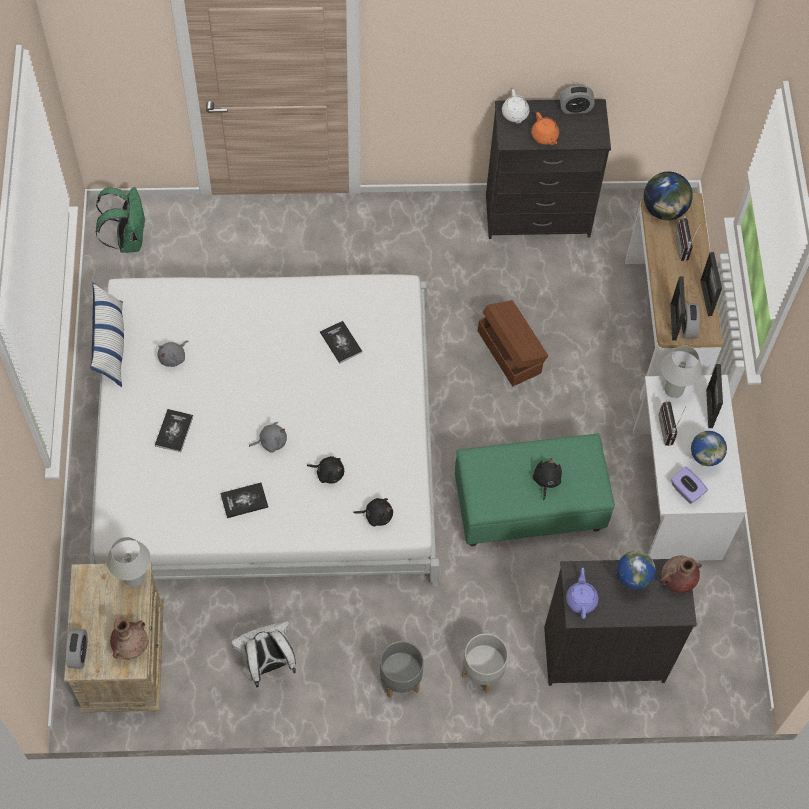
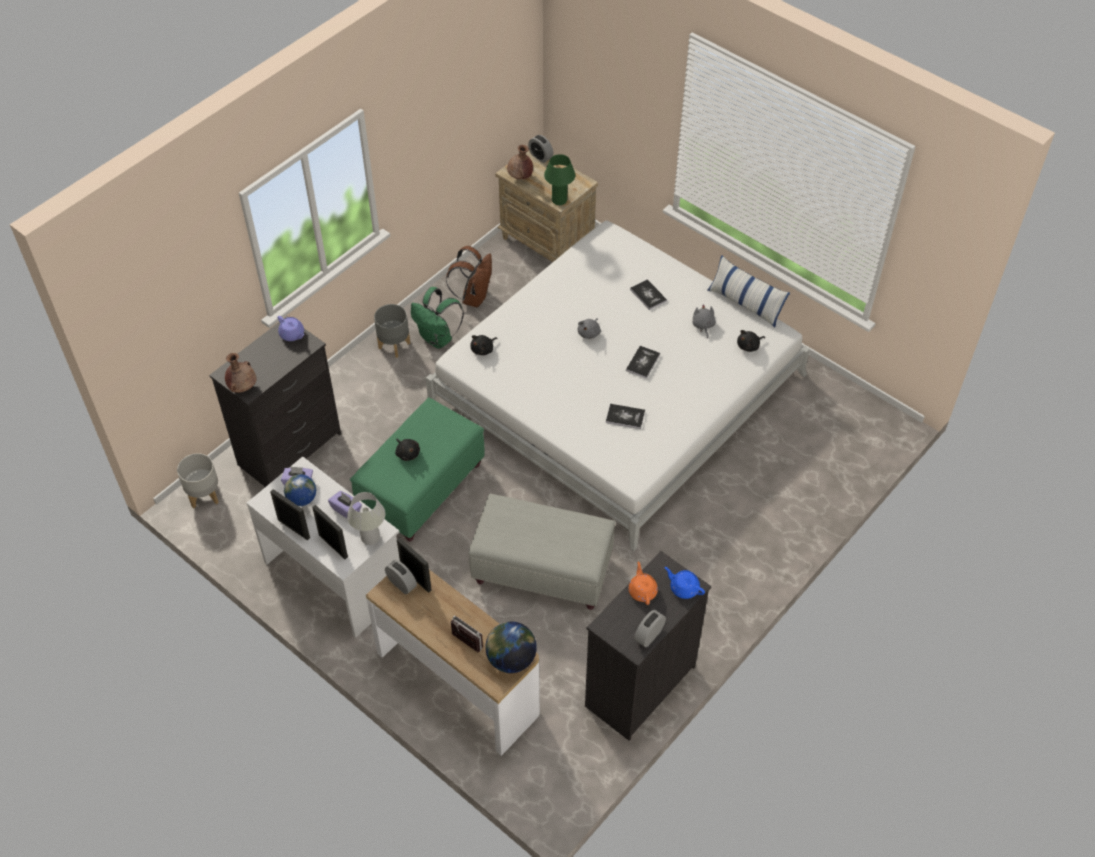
camera: 135 degrees right, 10 degrees down
green backpack [95,187,145,253] -> green backpack moved to [411,287,464,349]
white table lamp [107,537,151,587] -> green table lamp [544,154,575,205]
book [220,482,268,518] -> book moved to [626,346,660,379]
white backpack [231,621,296,687] -> brown backpack [446,246,492,307]
black plush toy [307,456,344,484] -> black plush toy moved to [737,330,765,352]
grey planter [462,633,508,693] -> grey planter moved to [177,453,219,508]
brown storage box [478,300,548,386] -> grey ottoman [468,493,615,610]
white teapot [502,89,529,124] -> blue teapot [664,567,705,599]
orange teapot [531,112,559,145] -> orange teapot turned 60 degrees clockwise [628,561,658,605]
globe [617,551,656,589] -> none
radio [658,400,685,446] -> purple tissue box [328,491,362,518]
picture frame [700,252,722,316] -> picture frame moved to [270,489,310,540]

